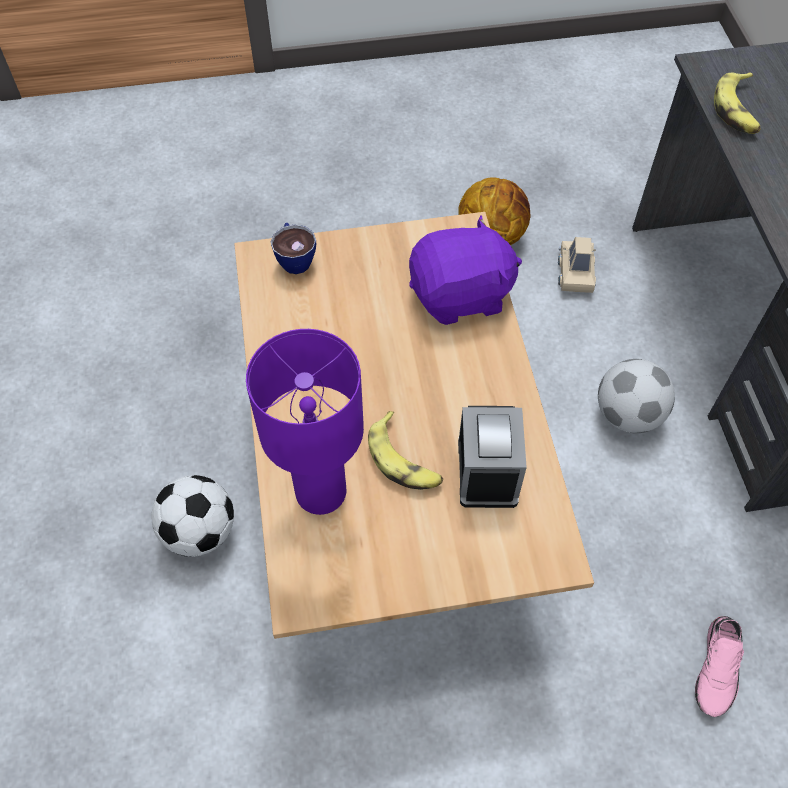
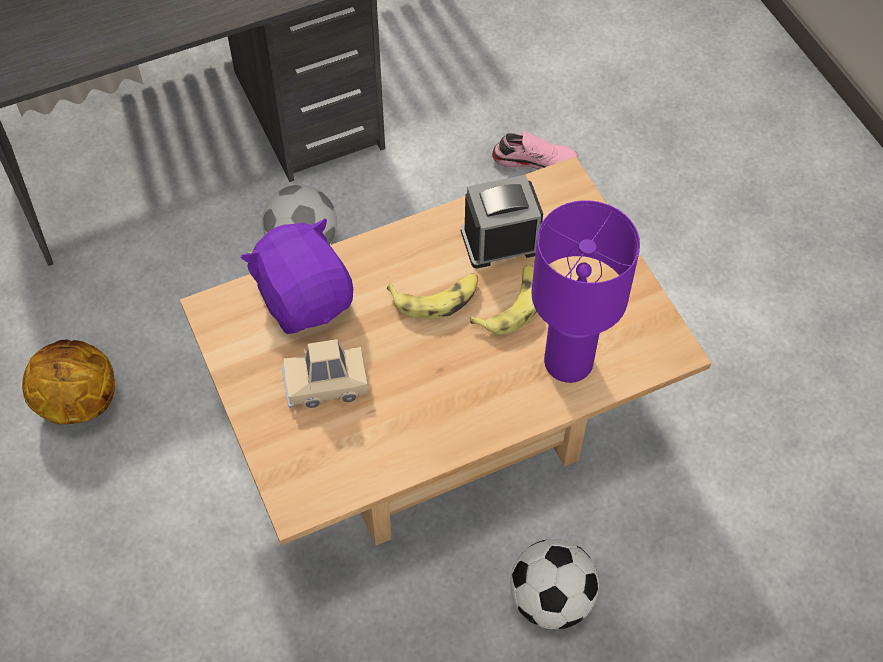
camera: 105 degrees left, 0 degrees up
cup [271,223,316,274] -> none
beige toy car [558,237,596,293] -> beige toy car moved to [282,339,368,408]
banana [714,72,760,134] -> banana moved to [387,273,478,320]

